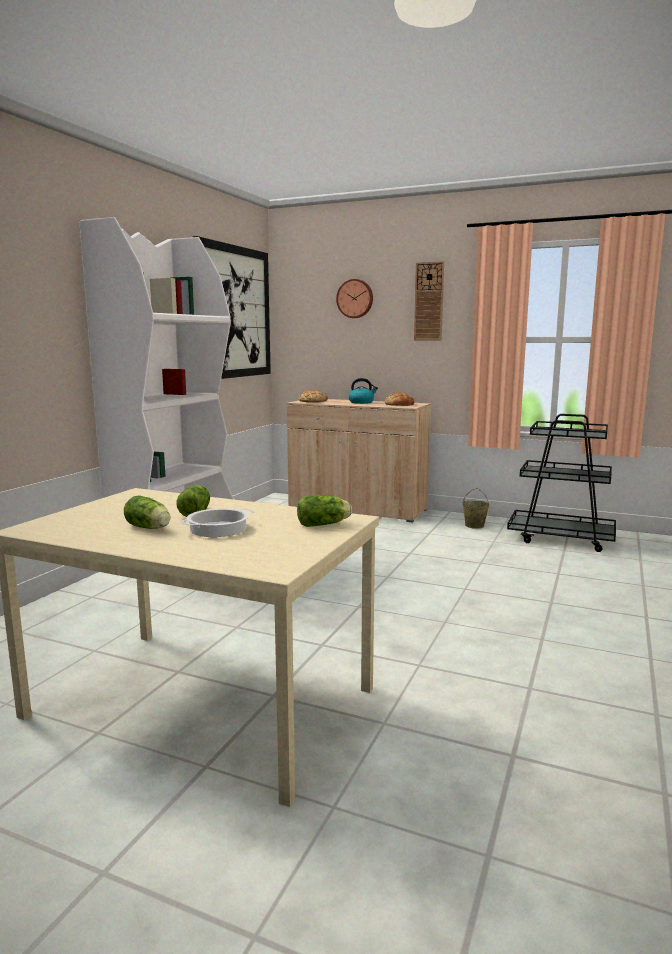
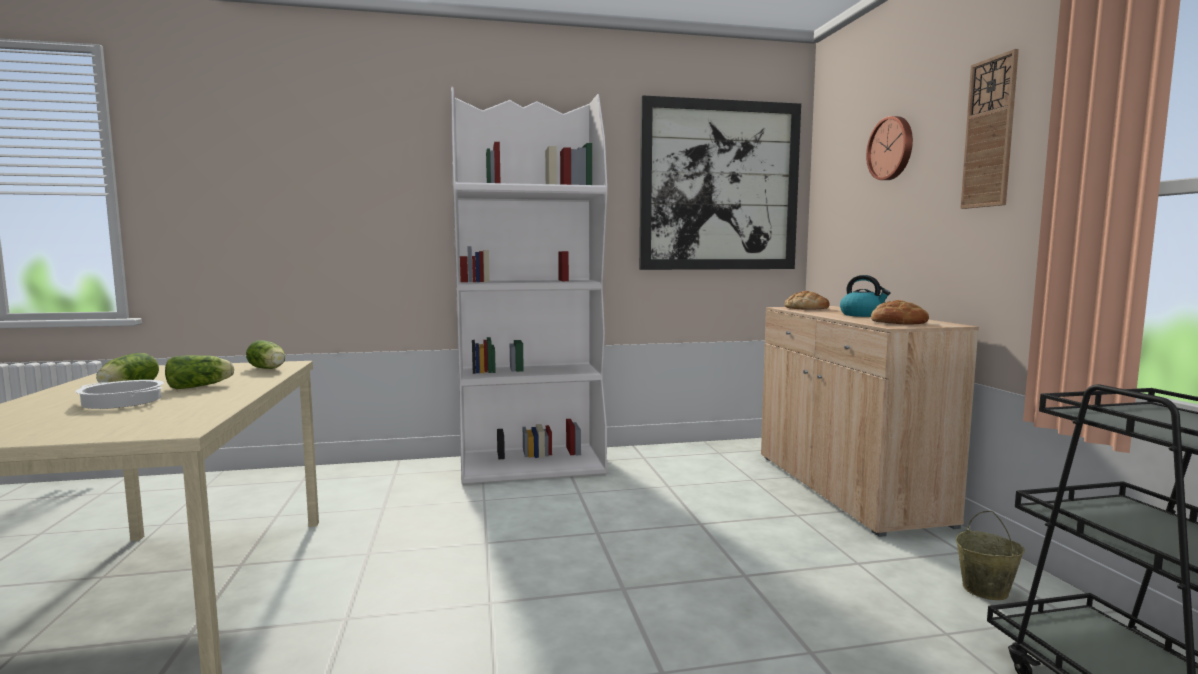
camera: 55 degrees right, 5 degrees down
lettuce [297,496,352,527] -> lettuce moved to [246,340,285,369]

